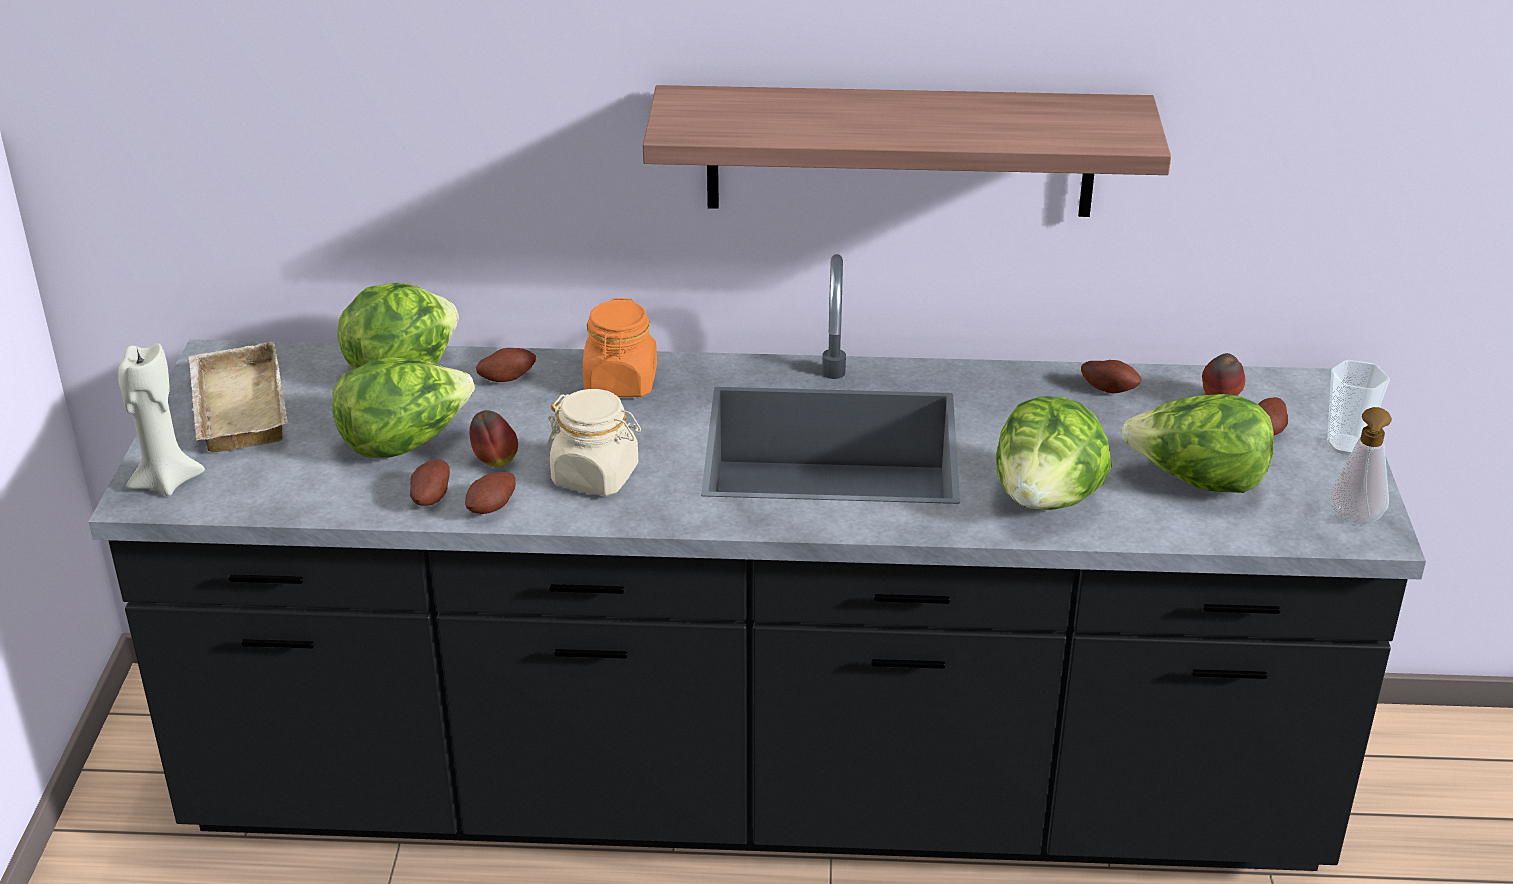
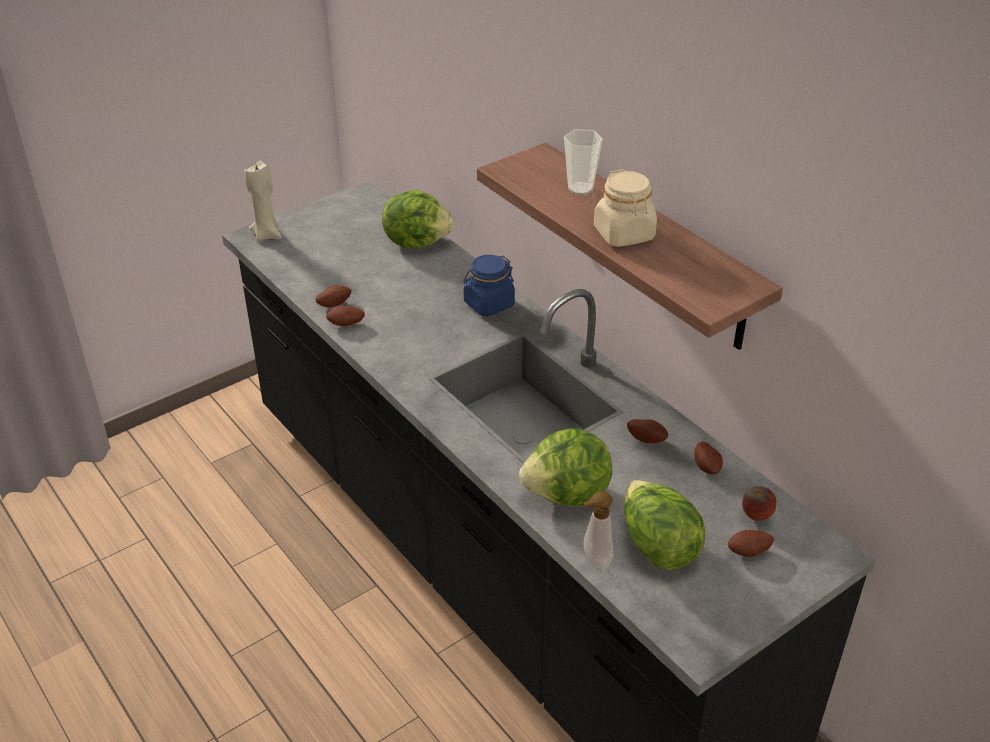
camera: 50 degrees right, 5 degrees up
beige tray [189,341,288,452] -> none
lettuce [332,357,475,458] -> none
apple [469,410,518,468] -> none
potato [476,348,536,382] -> potato moved to [627,419,668,443]
beige jar [547,389,641,496] -> beige jar moved to [594,169,657,247]
orange jar [583,298,657,397] -> blue jar [463,255,515,316]
cup [1327,360,1390,455] -> cup moved to [564,129,603,195]
soap dispenser [1329,407,1392,524] -> soap dispenser moved to [583,492,613,569]

